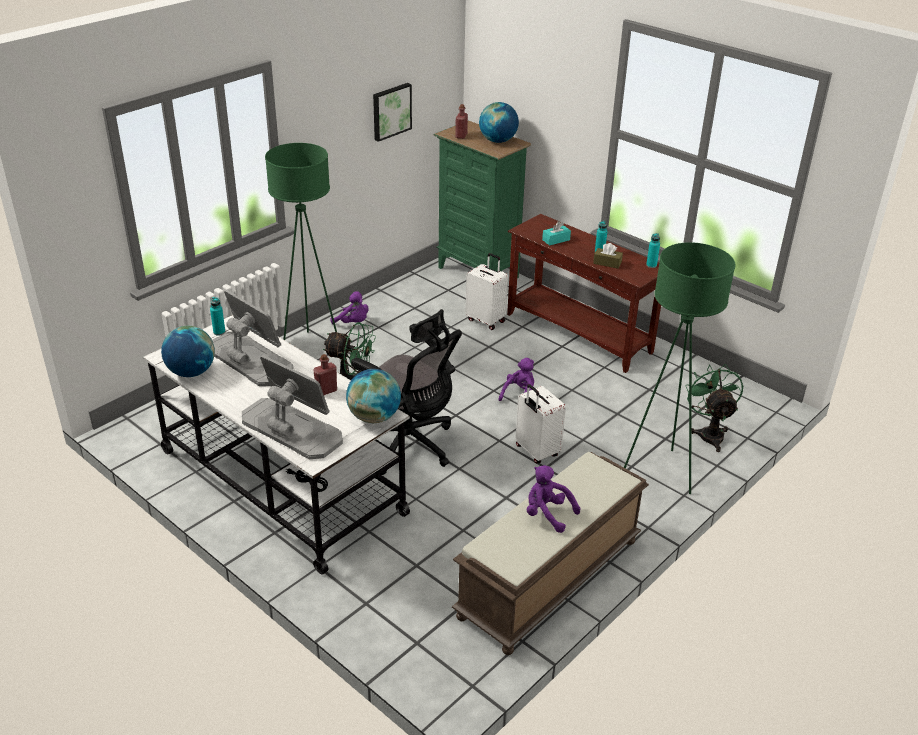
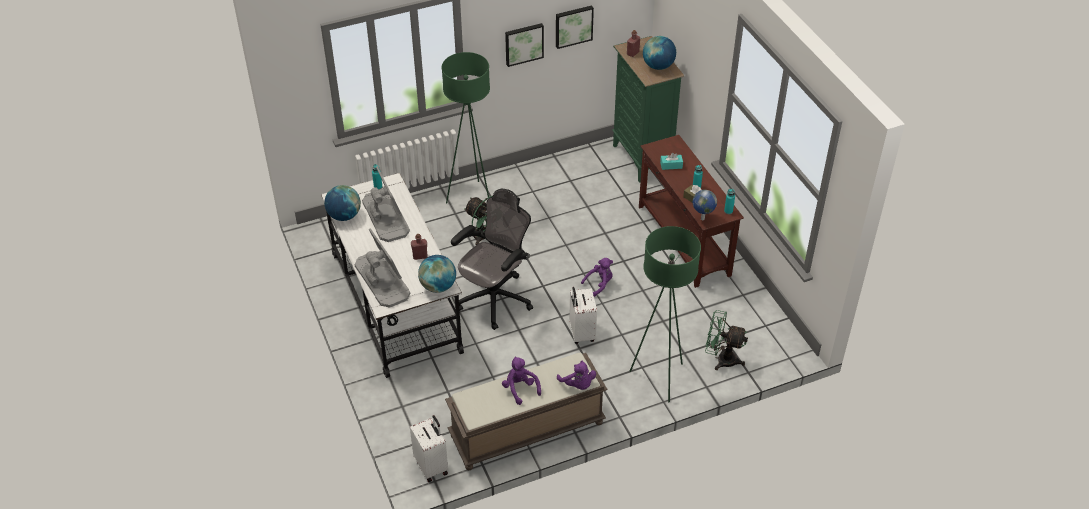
camera: 25 degrees right, 10 degrees up
purple plush toy [331,291,369,324] -> purple plush toy moved to [557,361,596,390]
office chair [351,309,462,475] -> office chair turned 120 degrees counterclockwise [451,189,533,330]
white suitcase [465,253,508,330] -> white suitcase moved to [410,415,448,482]
green fan [685,364,743,452] -> green fan turned 90 degrees counterclockwise [705,310,748,370]
none -> picture [505,23,544,67]
none -> globe [693,190,717,221]

